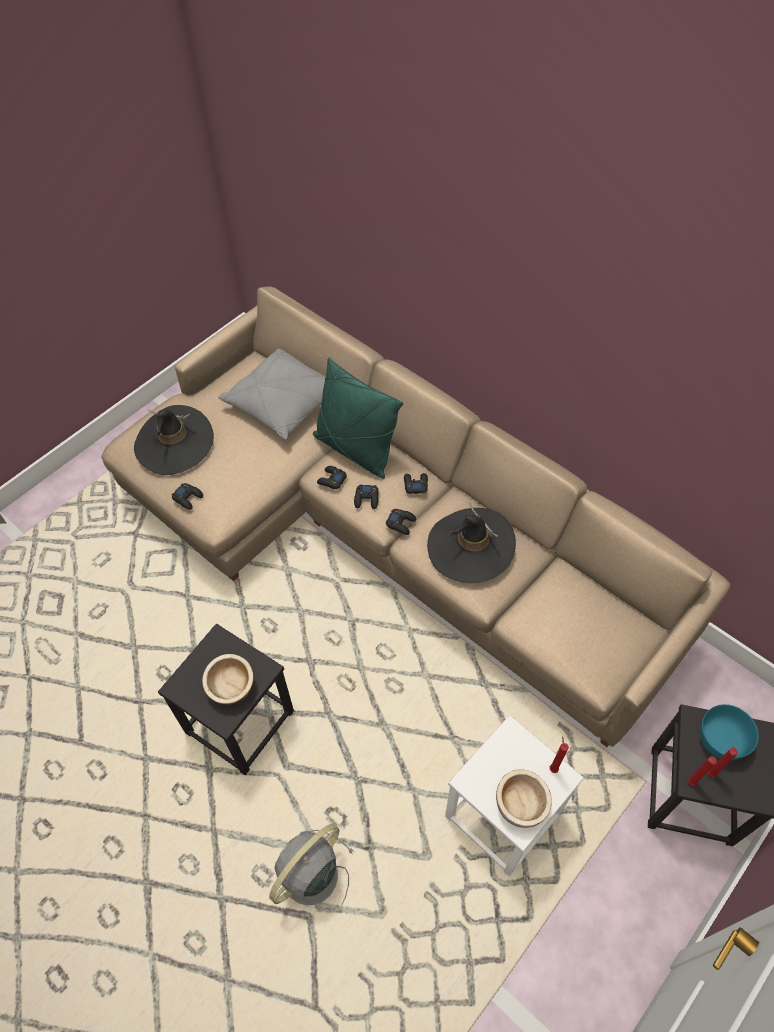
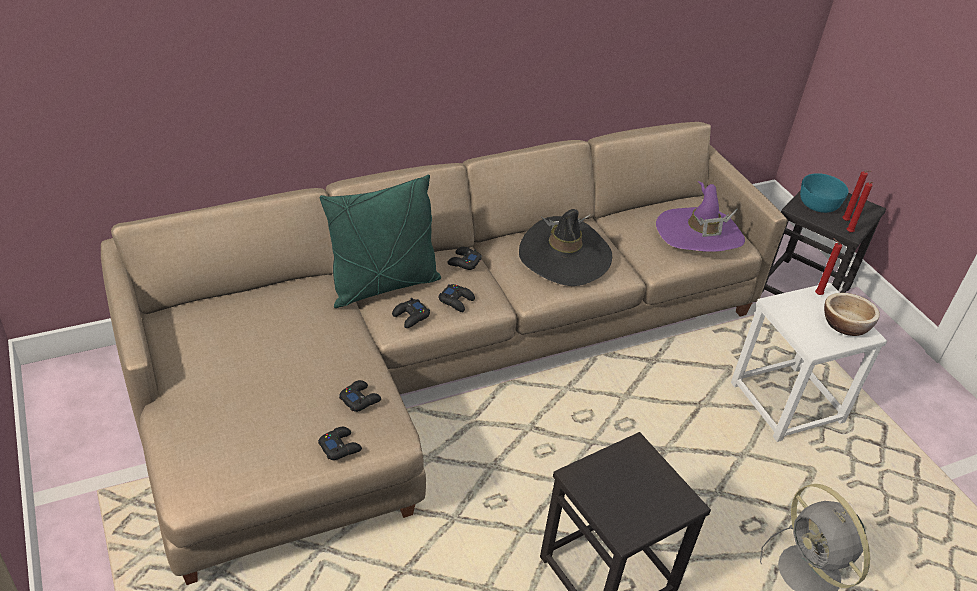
camera: 70 degrees left, 15 degrees down
black hat [134,405,214,475] -> none
bowl [202,654,254,705] -> none
grey pillow [218,349,326,440] -> none
black game controller [386,509,416,535] -> black game controller moved to [339,380,381,412]
none -> purple hat [656,181,745,252]

